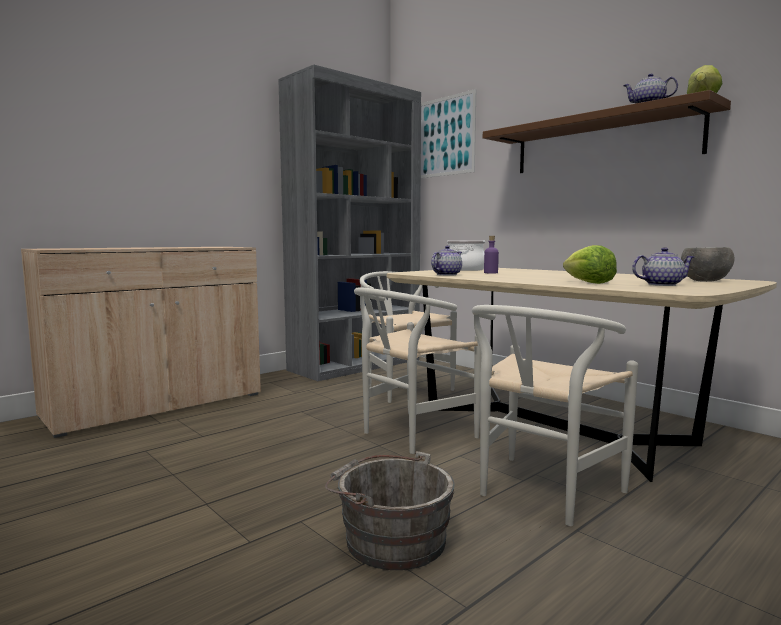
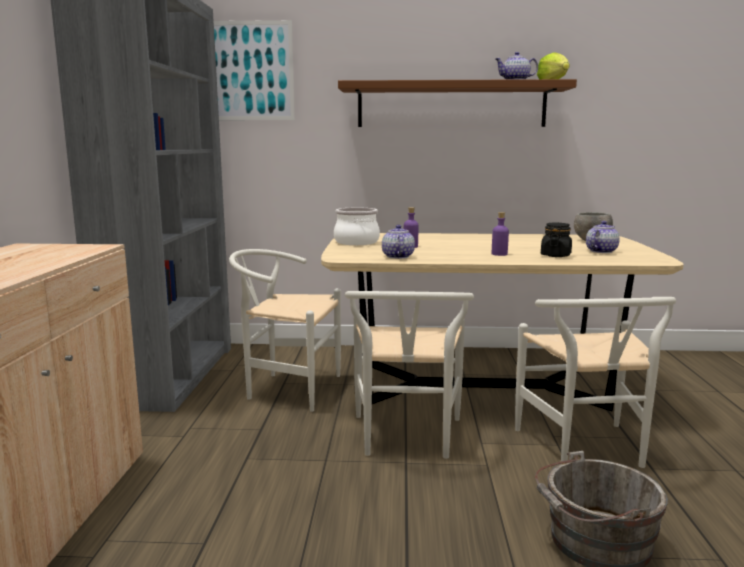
camera: 45 degrees left, 5 degrees up
lettuce [563,245,617,284] -> black jar [541,223,572,257]
none -> purple bottle [492,212,509,256]

